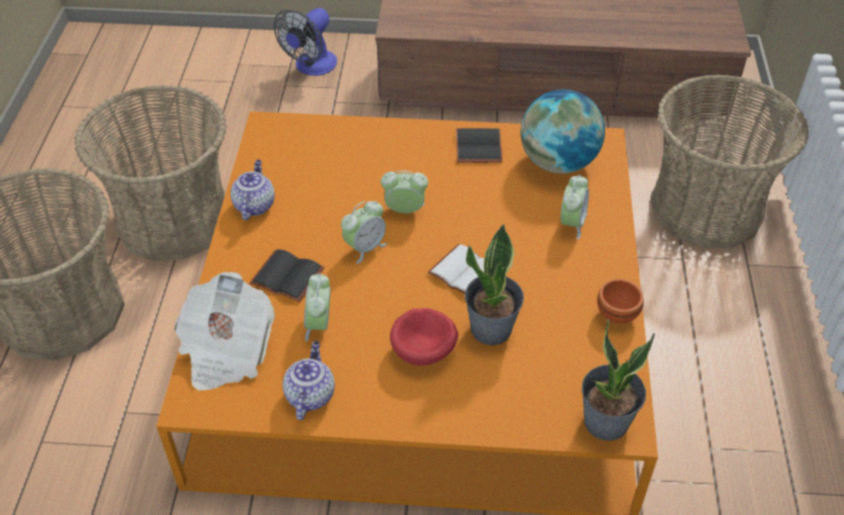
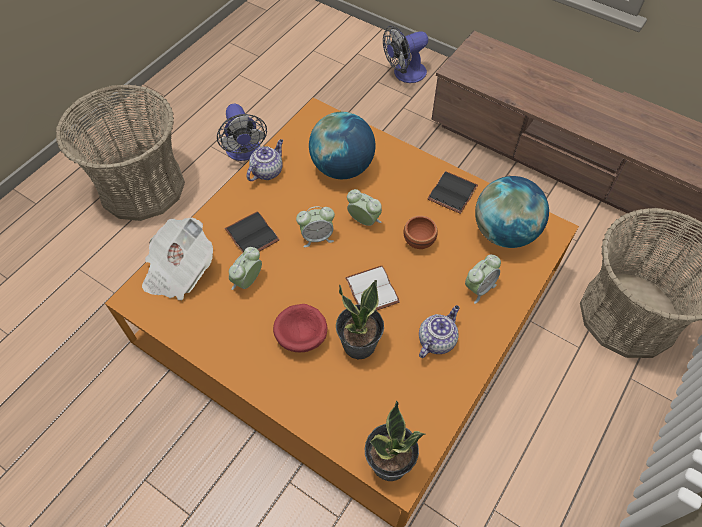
camera: 30 degrees right, 10 degrees up
basket [74,85,227,261] -> fan [217,104,267,161]
teapot [282,341,335,420] -> teapot moved to [419,305,460,358]
brown bowl [597,279,644,324] -> brown bowl moved to [403,216,438,249]
none -> globe [309,112,375,179]

